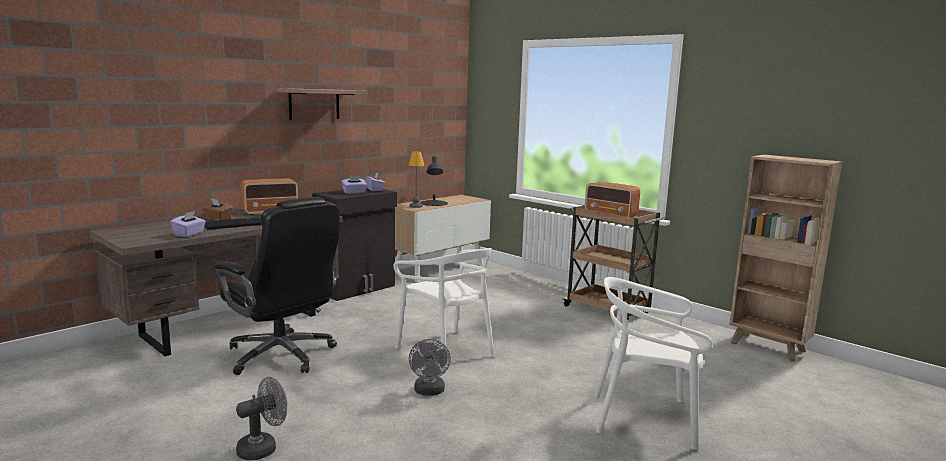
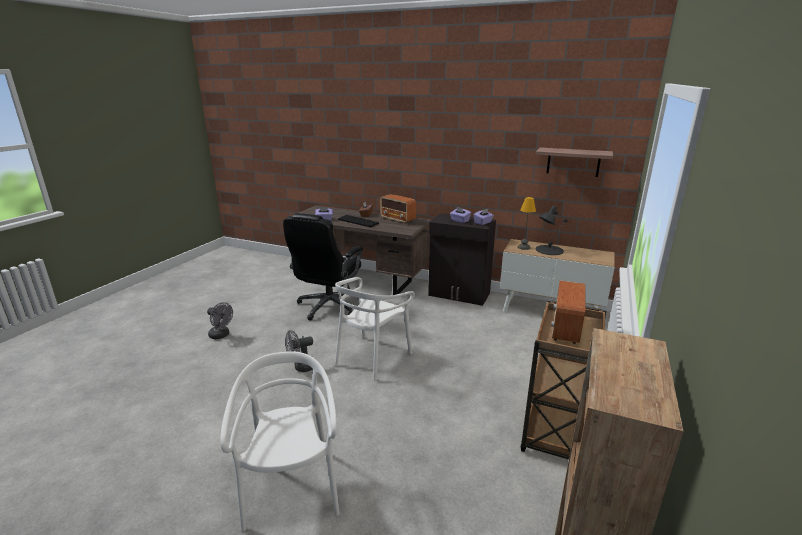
camera: 70 degrees right, 10 degrees up
shelf [278,88,367,120] -> shelf moved to [535,147,613,177]

